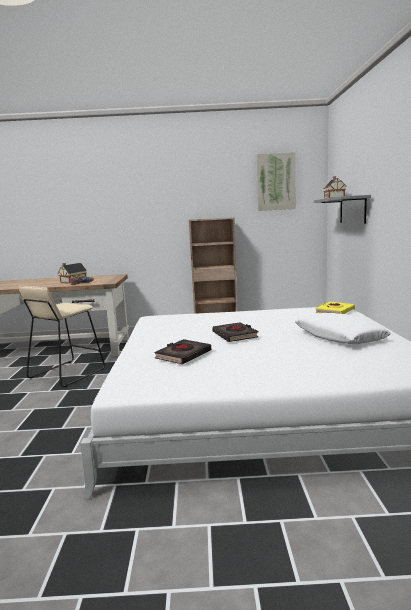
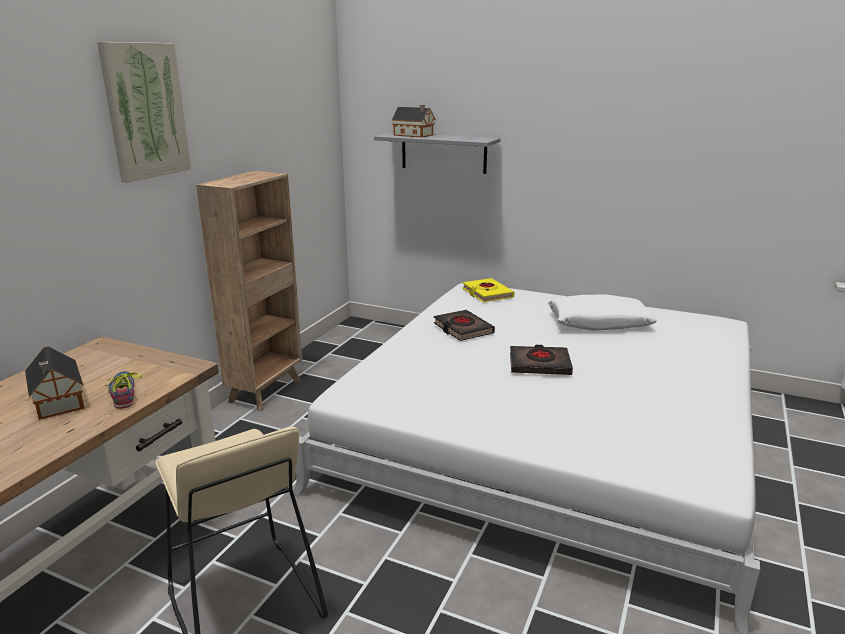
camera: 65 degrees left, 10 degrees up
black book [154,339,211,364] -> black book moved to [434,310,495,341]
picture [257,152,295,211] -> picture moved to [97,42,191,183]

